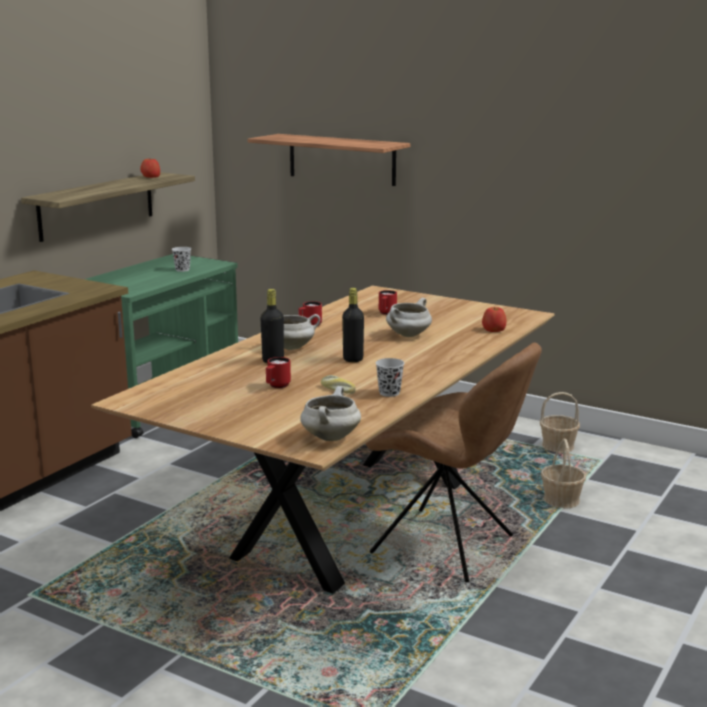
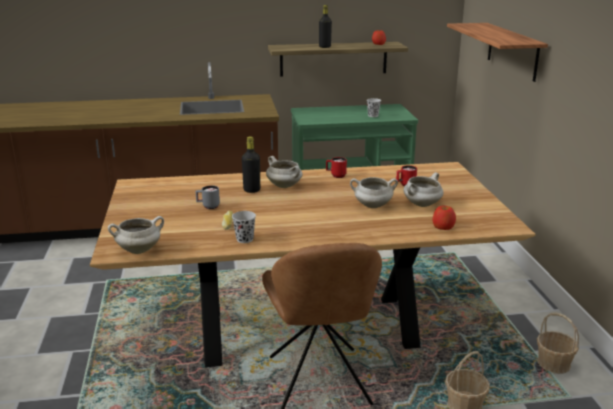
camera: 50 degrees right, 5 degrees up
red mug [266,357,291,388] -> grey mug [195,185,220,209]
black bottle [342,288,364,362] -> black bottle moved to [319,5,332,48]
none -> white cooking pot [403,172,443,207]

